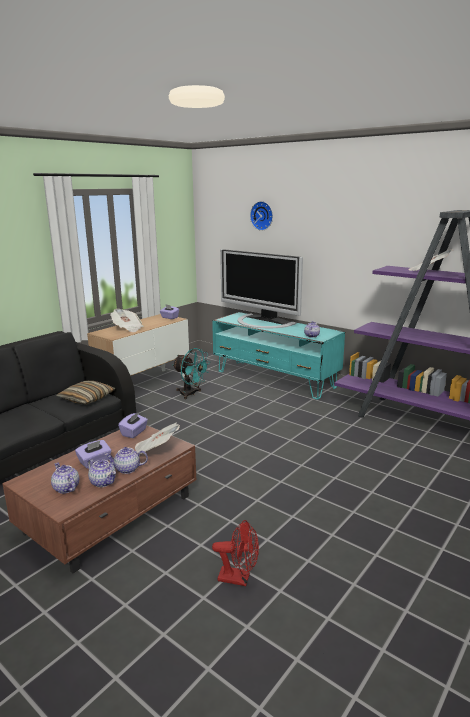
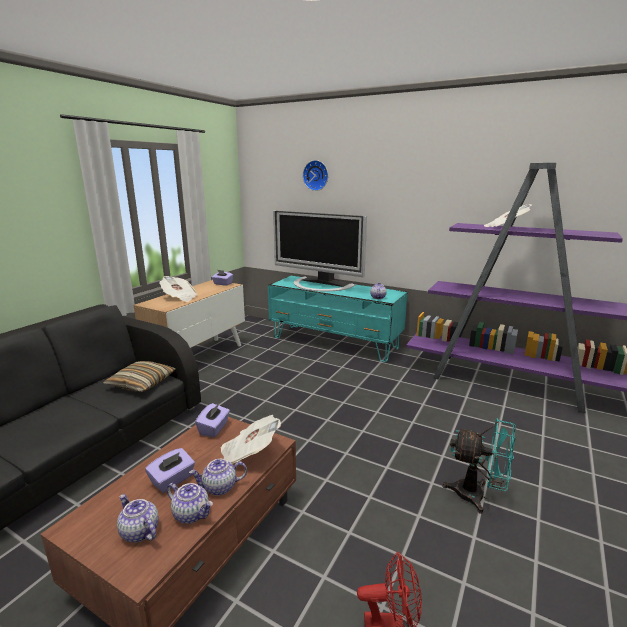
camera: 10 degrees left, 0 degrees up
turquoise fan [173,348,210,399] -> turquoise fan moved to [442,418,516,514]

